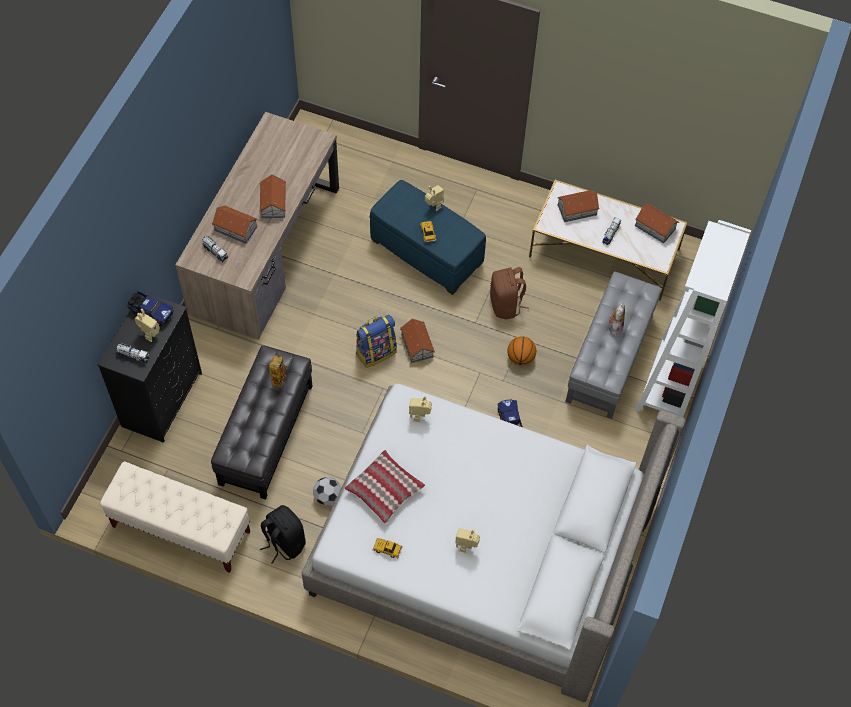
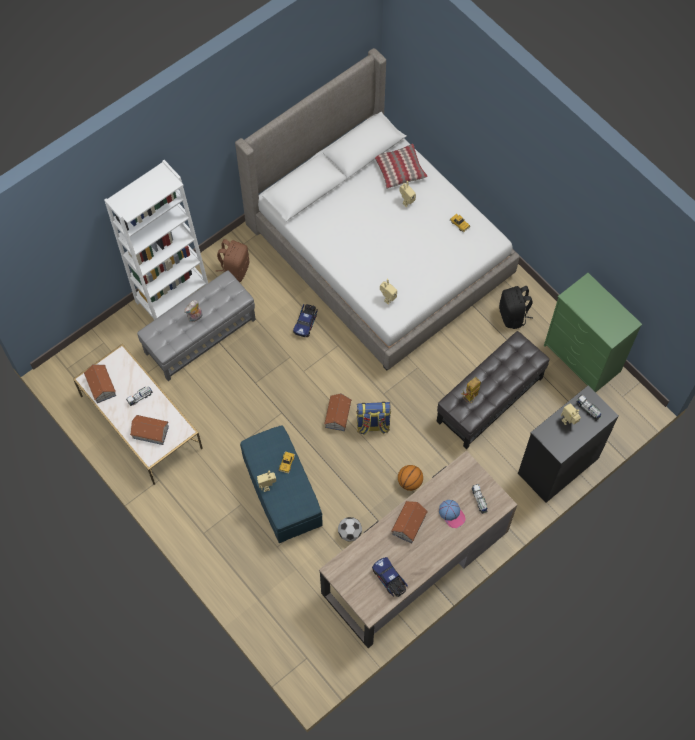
camera: 150 degrees left, 5 degrees up
beige bench [100,462,250,573] -> green dresser [544,273,642,392]
toy truck [127,291,174,326] -> toy truck moved to [372,557,408,597]
toy house [212,206,258,244] -> cap [439,500,465,528]
football [313,477,341,506] -> football moved to [338,517,362,542]
pillow [344,450,425,524] -> pillow moved to [375,144,428,189]
brown backpack [490,267,529,319] -> brown backpack moved to [216,239,249,282]
basketball [507,336,536,365] -> basketball moved to [398,465,423,491]

